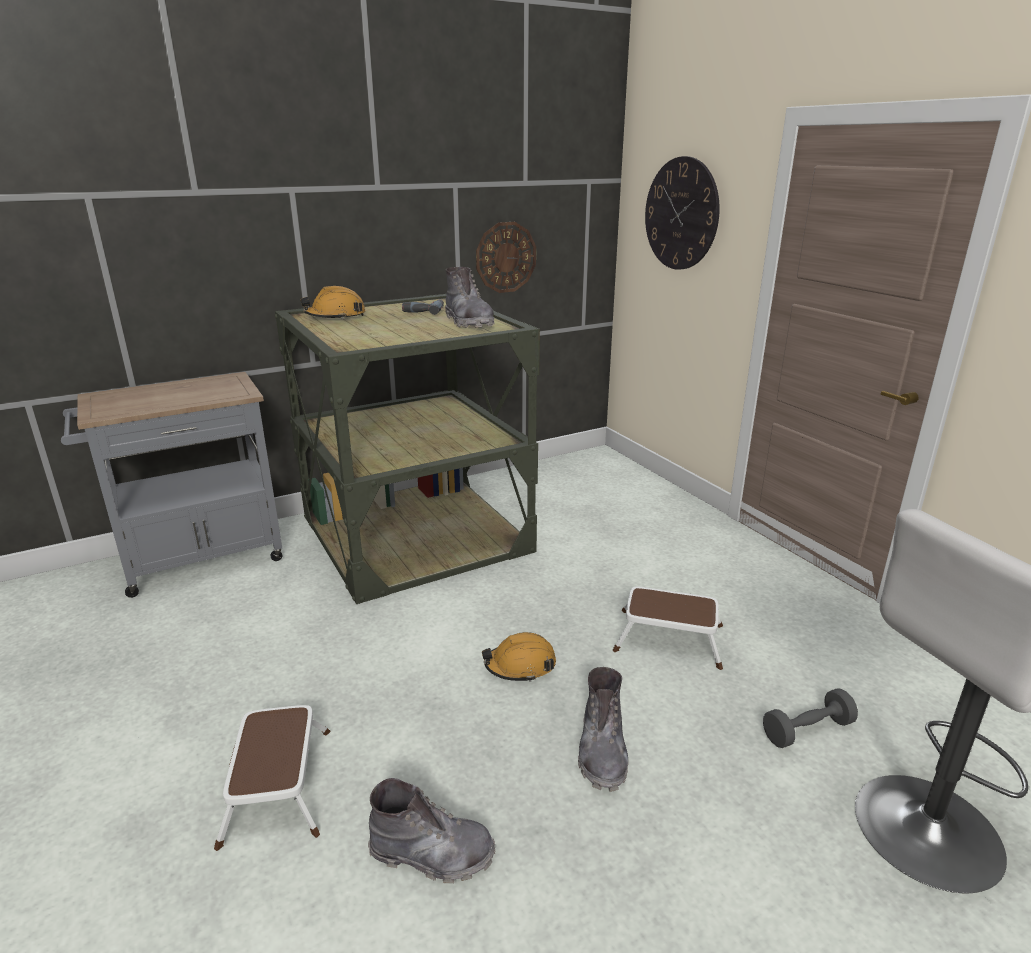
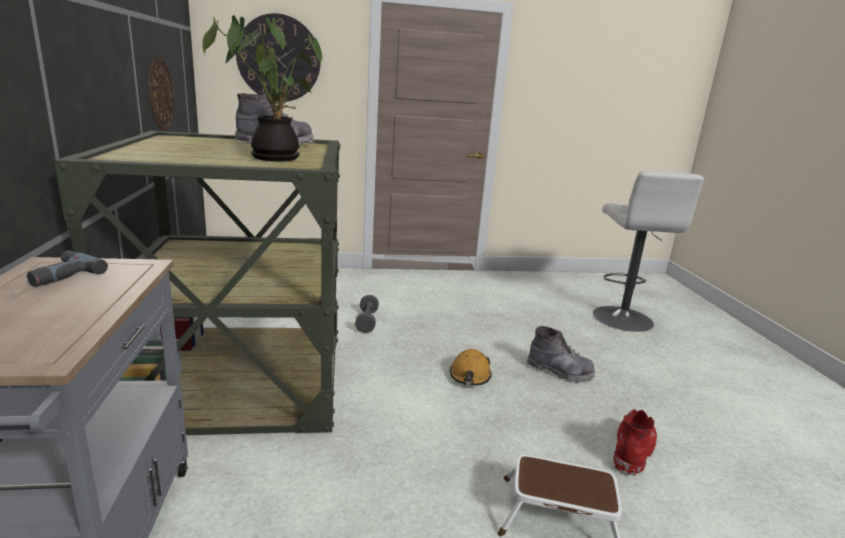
camera: 70 degrees left, 5 degrees down
orange hard hat [300,286,366,319] -> none
grey boot [368,778,495,883] -> red boot [613,409,657,476]
power drill [402,299,444,315] -> power drill moved to [27,251,108,287]
brown step ladder [613,586,723,670] -> none
grey dumbbell [763,688,858,748] -> grey dumbbell moved to [355,295,379,333]
none -> potted plant [202,15,322,161]

